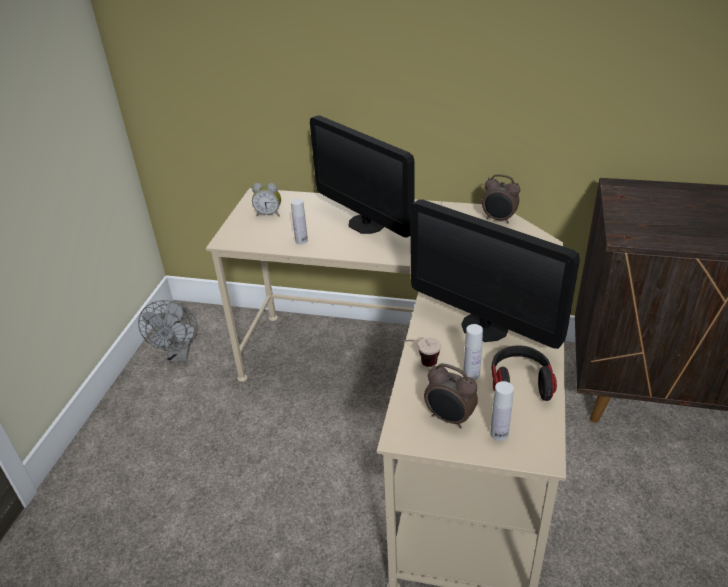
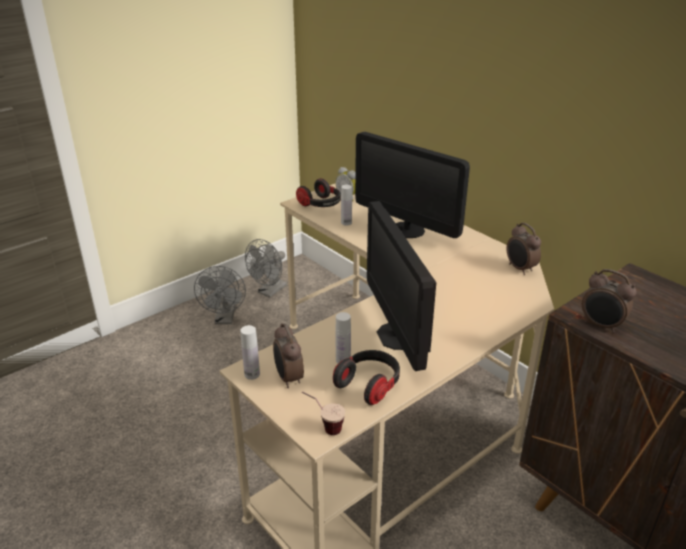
camera: 35 degrees right, 5 degrees down
monitor [310,115,415,237] -> monitor turned 45 degrees counterclockwise [355,132,470,238]
cup [400,338,441,367] -> cup moved to [302,391,345,435]
white bottle [490,381,514,441] -> white bottle moved to [240,325,260,380]
none -> grey fan [194,266,246,324]
none -> headphones [296,178,341,207]
none -> alarm clock [582,269,637,333]

